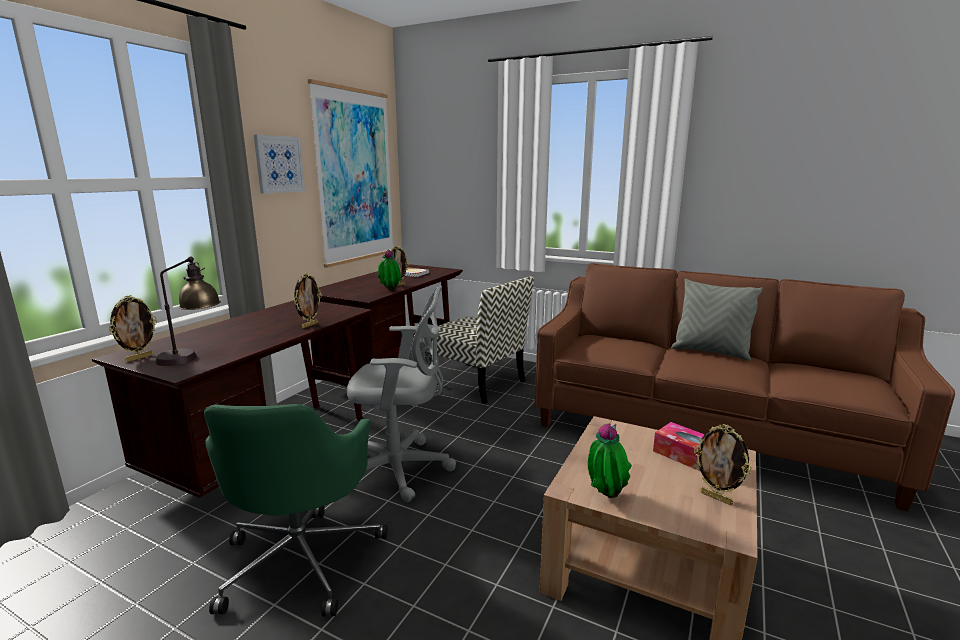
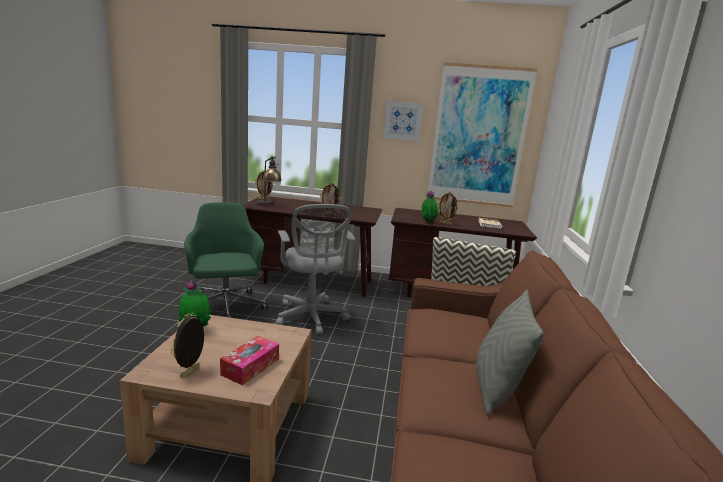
camera: 70 degrees right, 0 degrees up
green office chair [204,404,387,616] -> green office chair turned 90 degrees clockwise [184,202,268,318]

